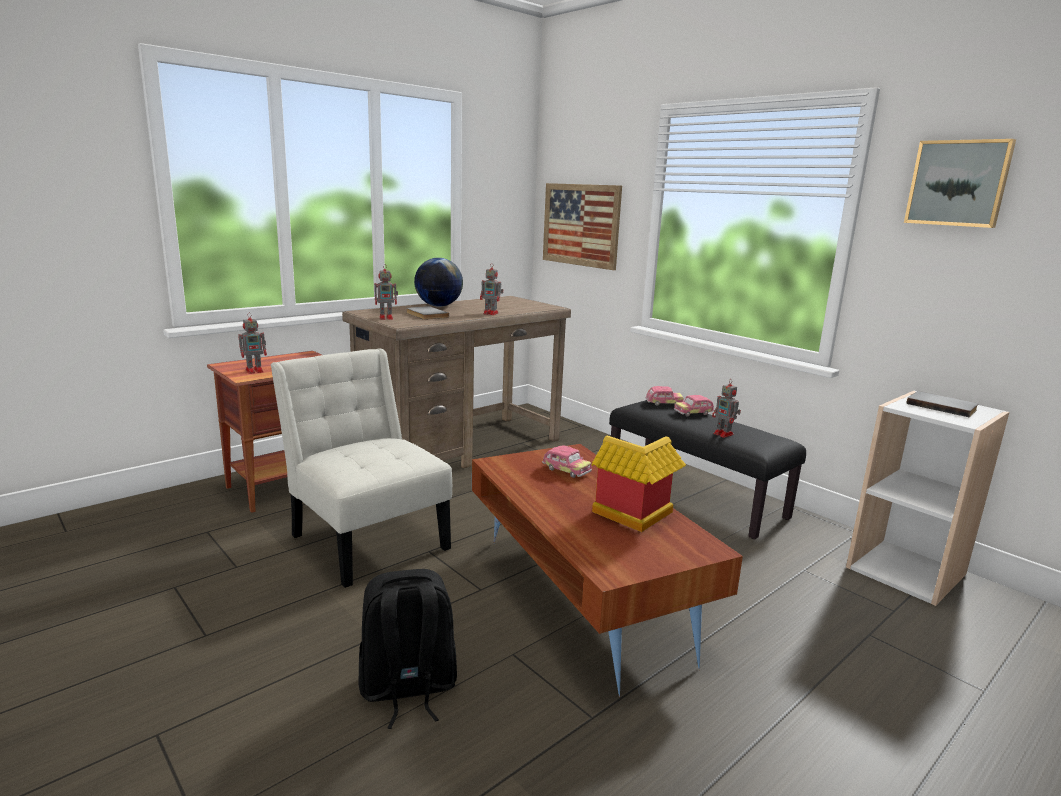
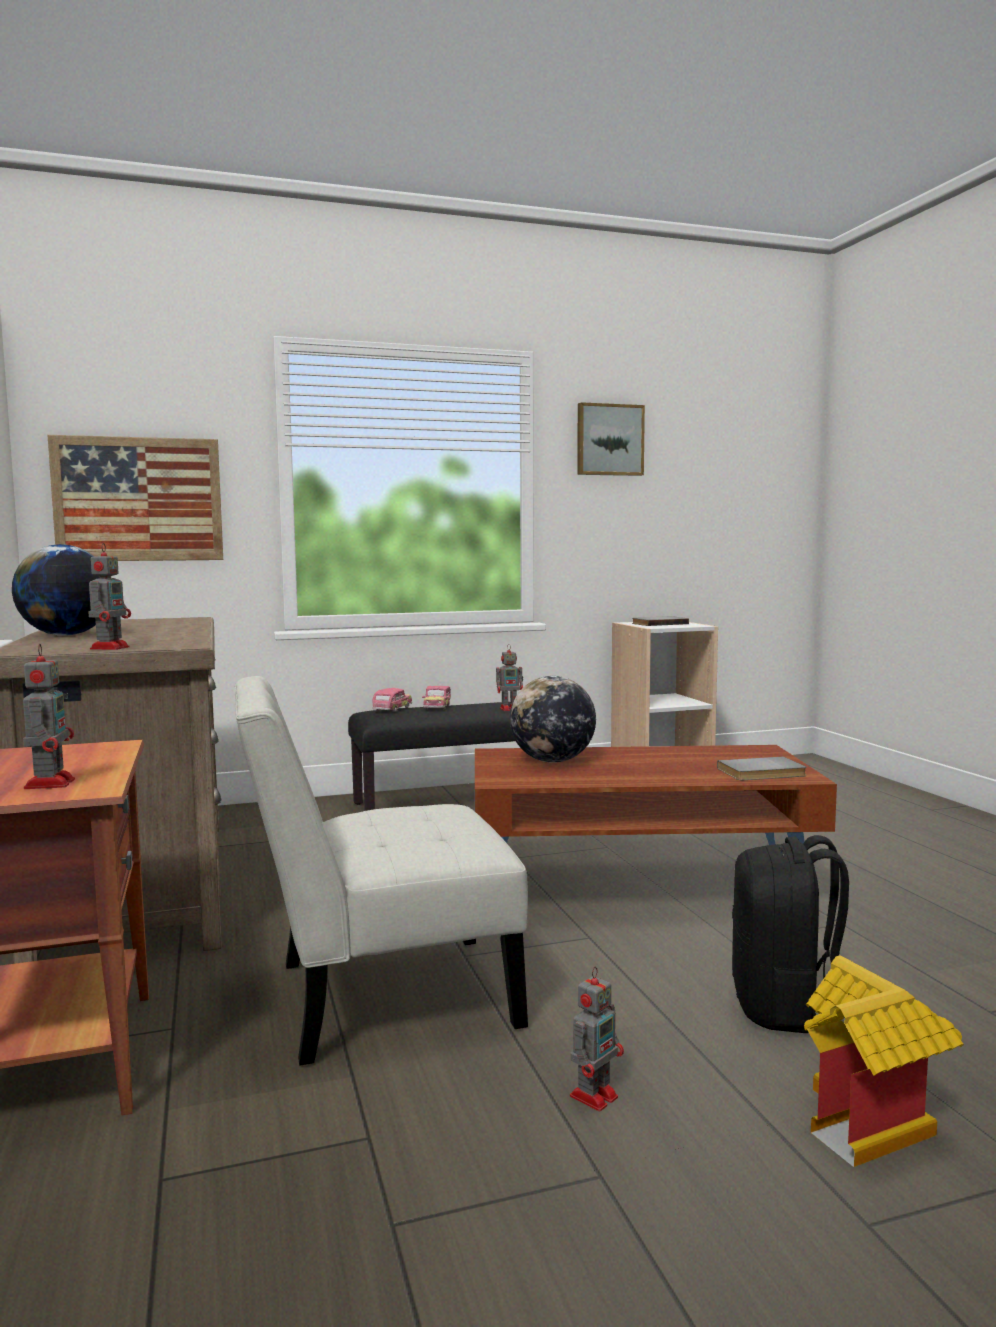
camera: 65 degrees left, 10 degrees down
grey book [406,306,449,320] -> grey book moved to [717,757,807,780]
toy robot [480,263,504,315] -> toy robot moved to [570,967,624,1111]
toy car [542,445,592,478] -> globe [510,676,596,763]
toy house [592,436,686,532] -> toy house moved to [804,955,964,1167]

